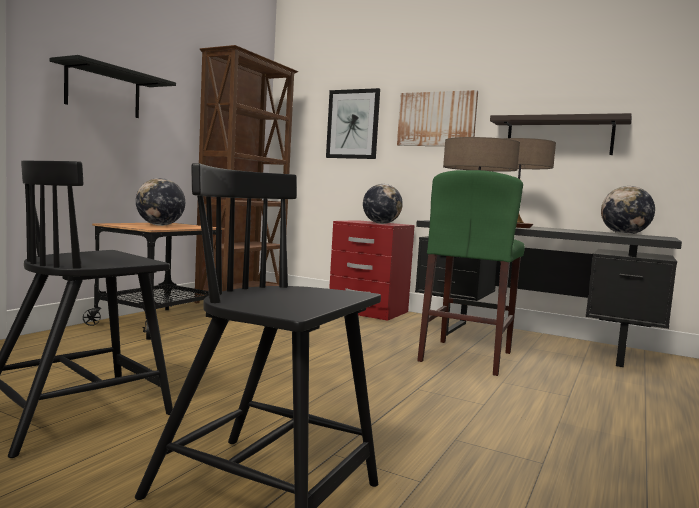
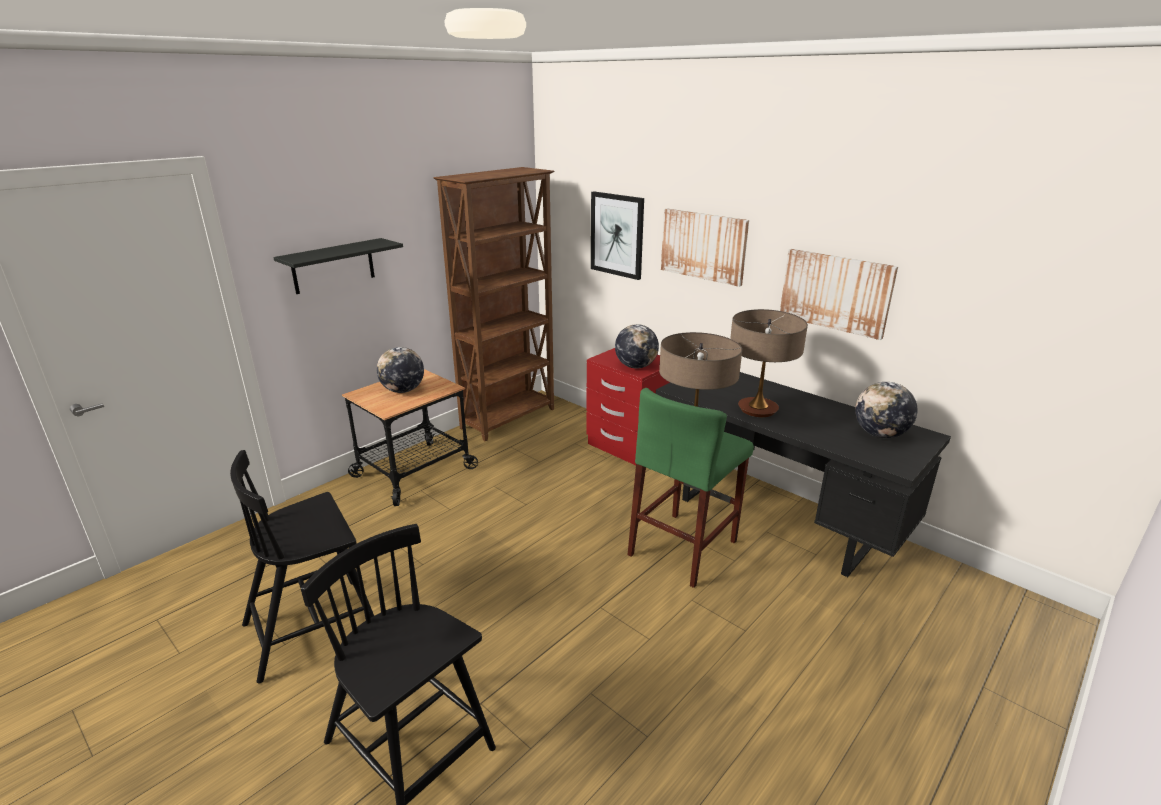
camera: 15 degrees right, 20 degrees up
shelf [490,113,632,155] -> picture [780,249,898,340]

